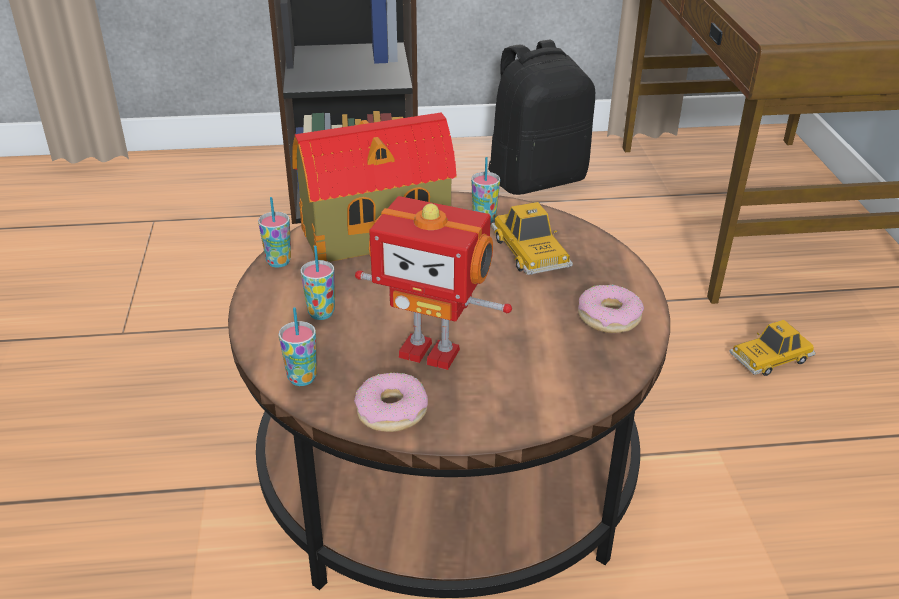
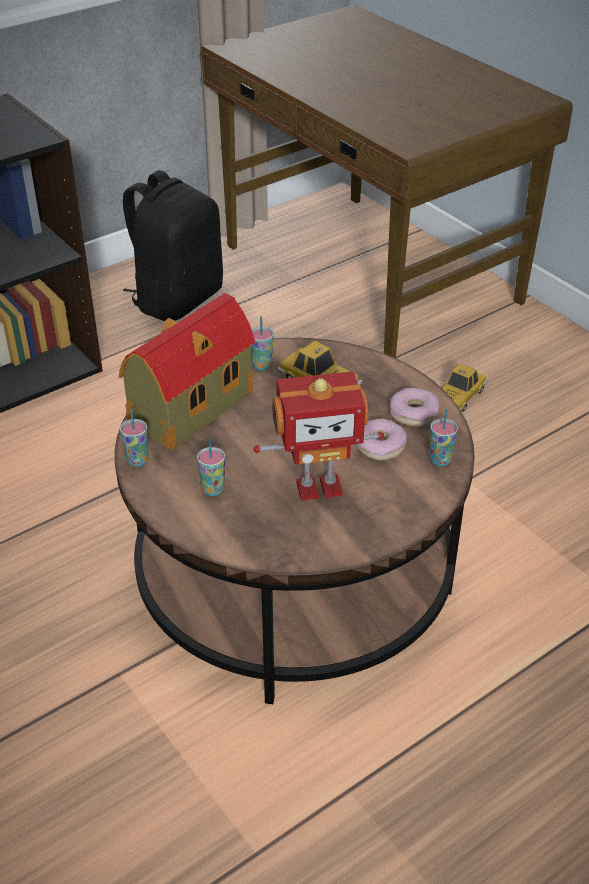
camera: 30 degrees left, 5 degrees up
cup [279,307,317,386] -> cup moved to [430,409,458,466]
donut [354,373,428,432] -> donut moved to [356,418,407,461]

